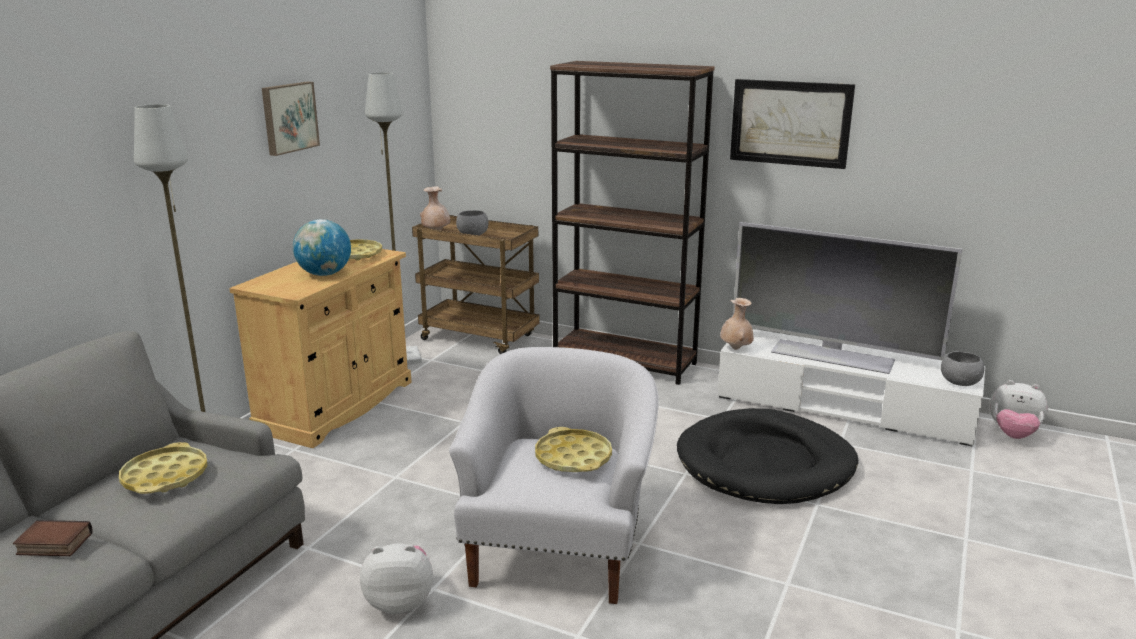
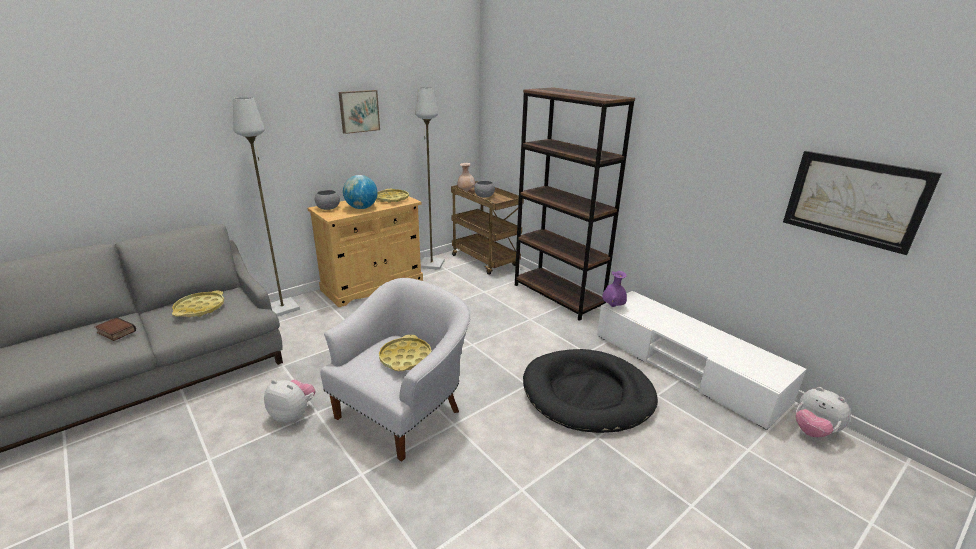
camera: 25 degrees right, 5 degrees up
beige vase [720,298,754,350] -> purple vase [602,271,627,307]
picture [730,79,855,169] -> picture moved to [783,151,942,255]
television [733,222,963,374] -> none
grey bowl [941,351,985,386] -> grey bowl moved to [315,190,340,210]

